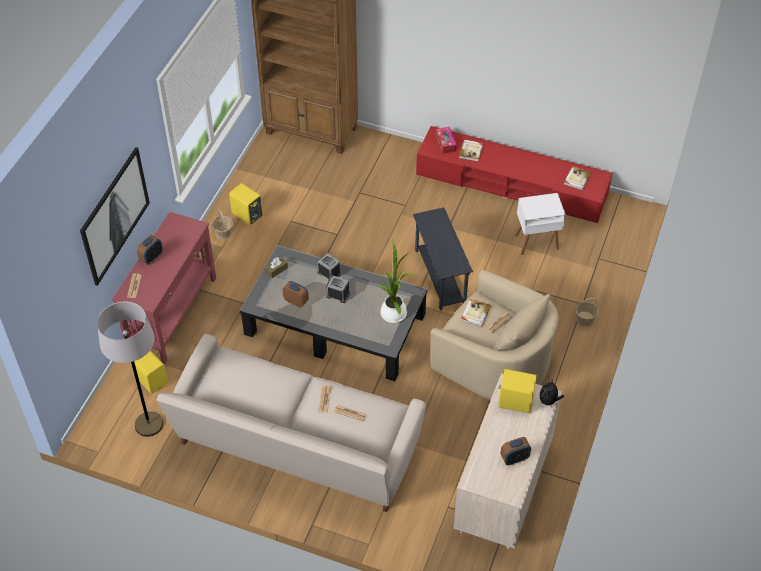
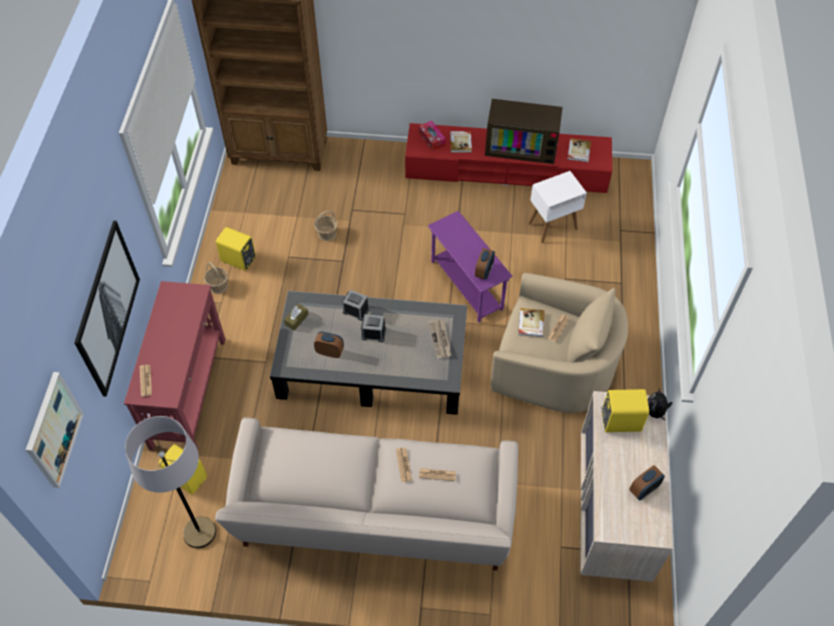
camera: 15 degrees left, 5 degrees up
alarm clock [137,235,163,264] -> alarm clock moved to [475,248,495,280]
potted plant [376,239,412,323] -> newspaper [428,319,451,358]
grey side table [413,207,473,310] -> purple side table [428,211,513,323]
basket [575,298,598,327] -> basket moved to [315,211,338,241]
none -> picture [26,372,84,488]
none -> television [485,99,563,164]

